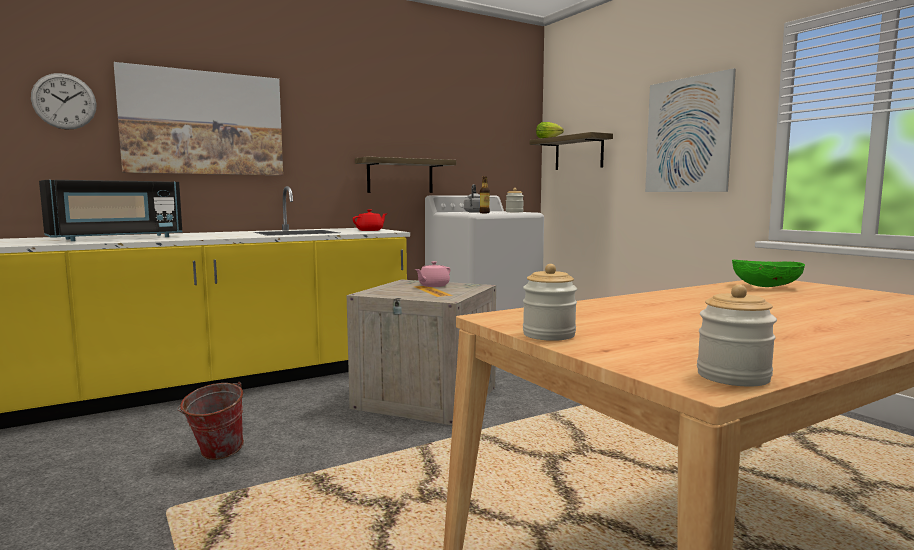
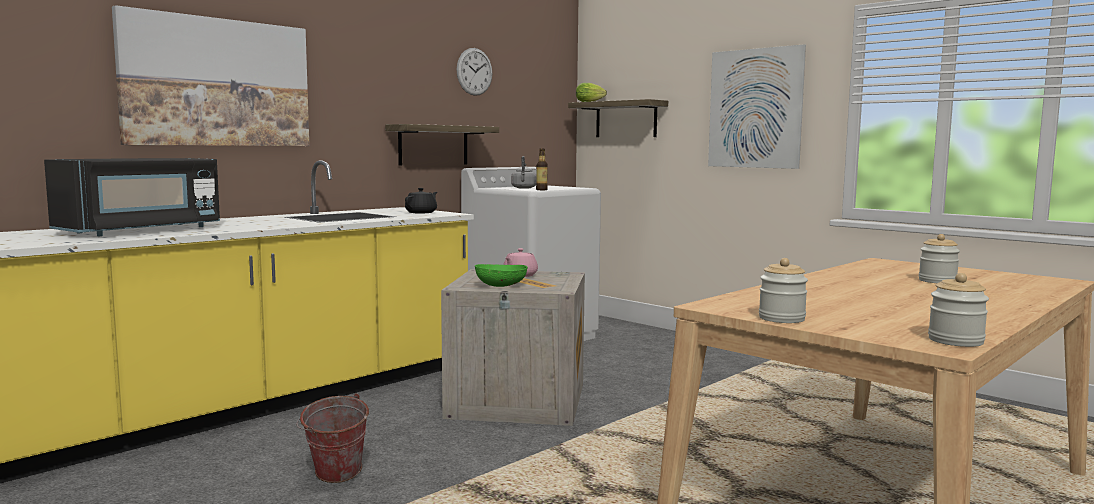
camera: 15 degrees left, 0 degrees up
wall clock [31,73,96,130] -> wall clock moved to [457,48,492,96]
red teapot [353,209,387,231] -> black teapot [405,188,437,213]
jar [506,188,524,212] -> jar moved to [919,234,960,283]
green bowl [732,260,805,287] -> green bowl moved to [475,264,528,287]

